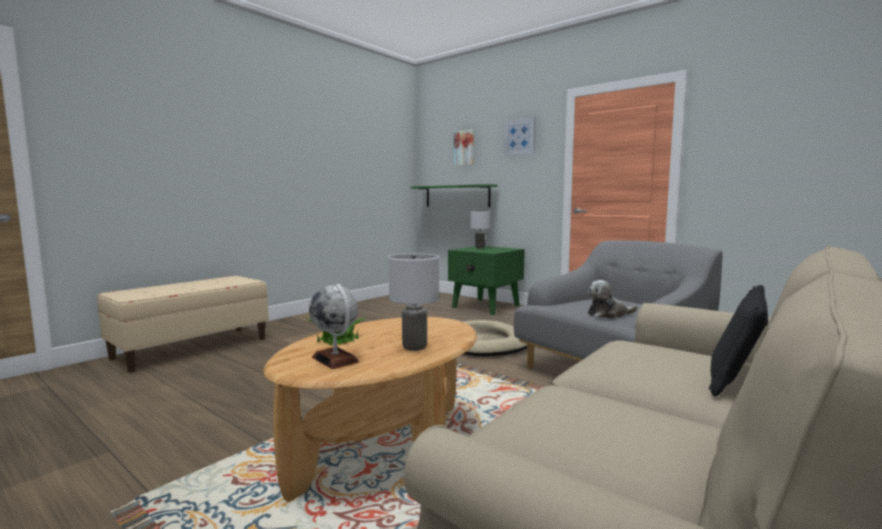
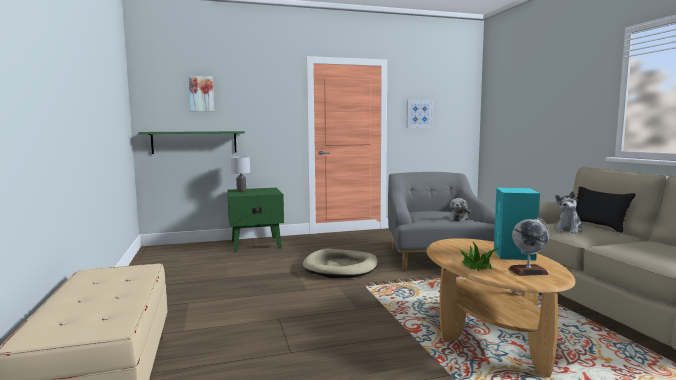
camera: 55 degrees left, 0 degrees up
white table lamp [389,253,439,351] -> turquoise speaker [494,188,540,261]
picture [503,117,536,156] -> picture moved to [407,99,433,128]
none -> plush toy [555,191,583,234]

